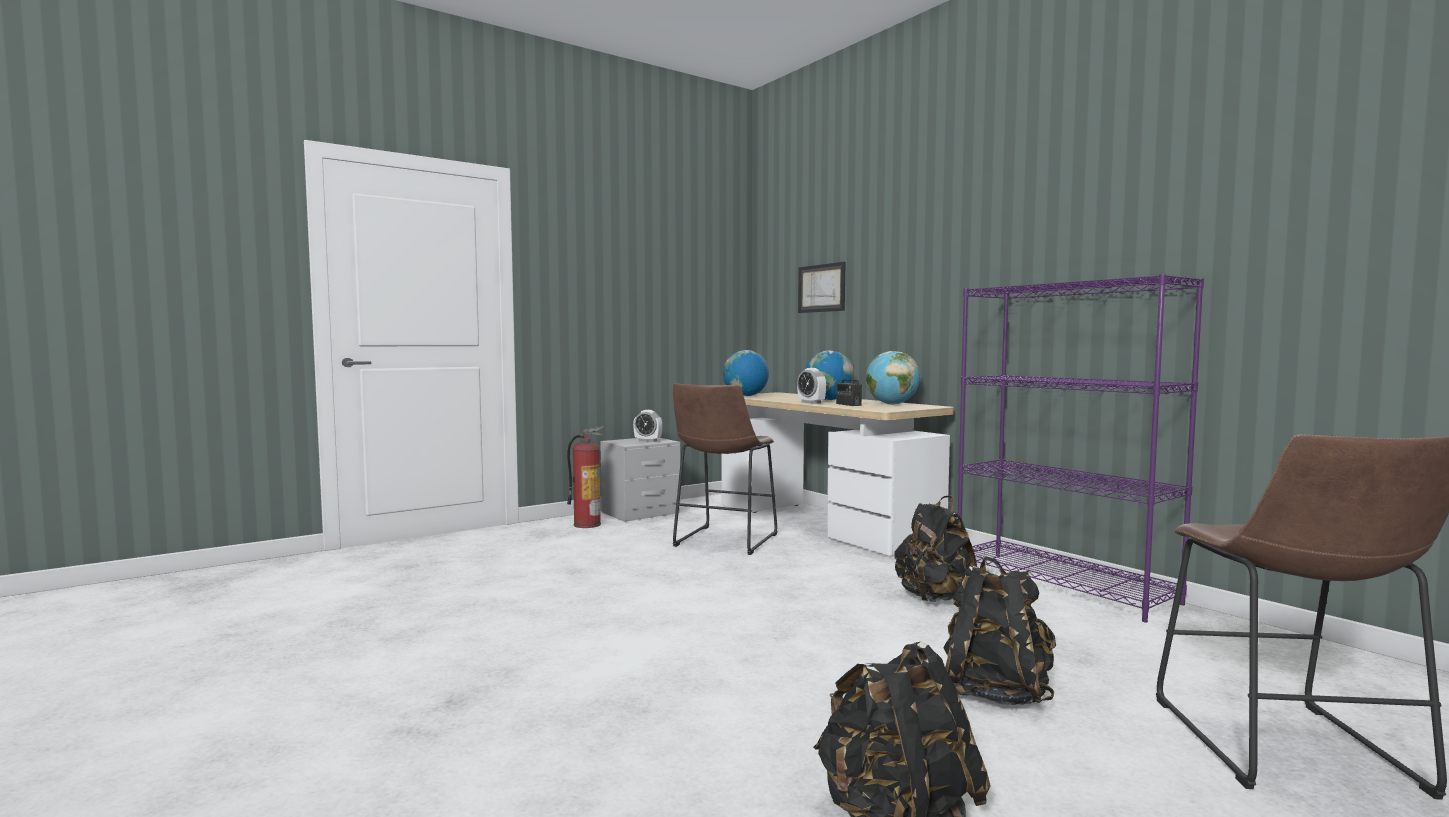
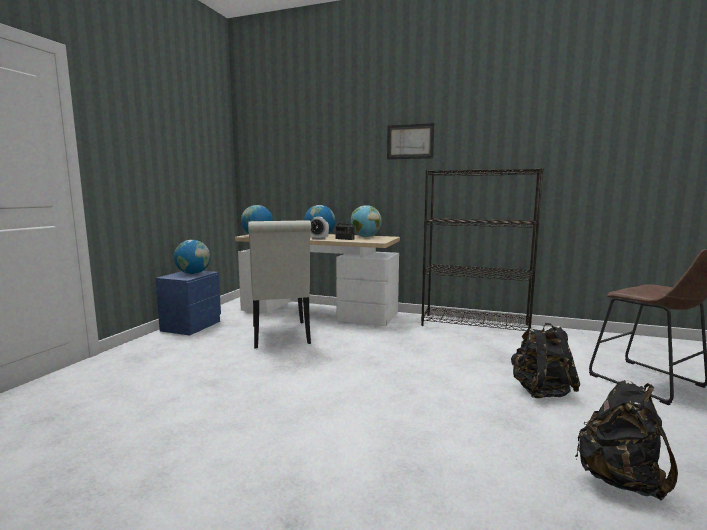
camera: 35 degrees left, 5 degrees up
fire extinguisher [567,426,604,528] -> none
grey nightstand [600,438,681,522] -> blue nightstand [155,271,221,335]
alarm clock [633,410,662,442] -> globe [174,240,211,274]
brown stool [673,384,777,555] -> white chair [248,220,311,348]
picture [798,262,846,313] -> picture moved to [387,123,434,159]
black backpack [894,496,977,602] -> none
purple bookcase [958,274,1204,623] -> black bookcase [421,168,544,331]

